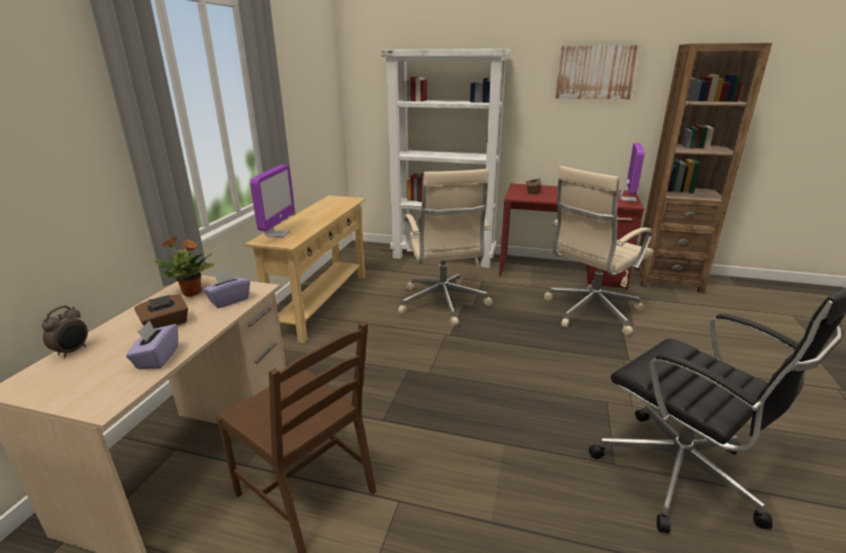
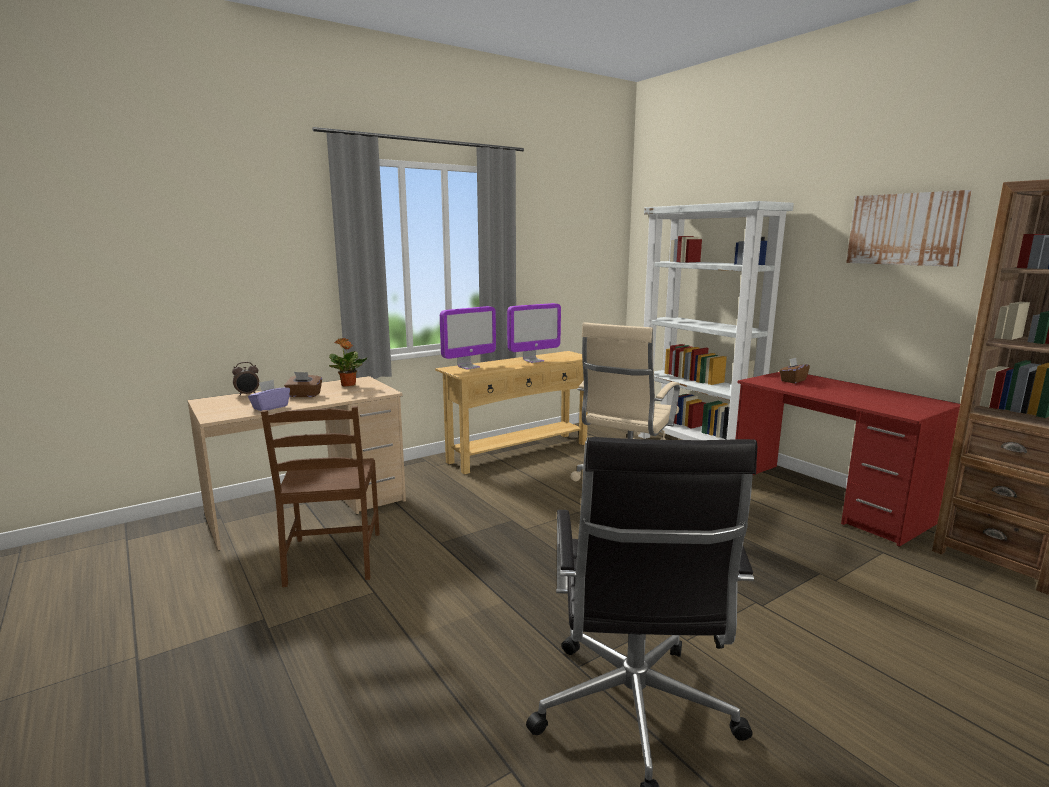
camera: 40 degrees right, 10 degrees down
purple tissue box [203,270,250,308] -> none
beige office chair [544,166,654,335] -> none
monitor [620,143,645,202] -> monitor moved to [507,303,561,363]

